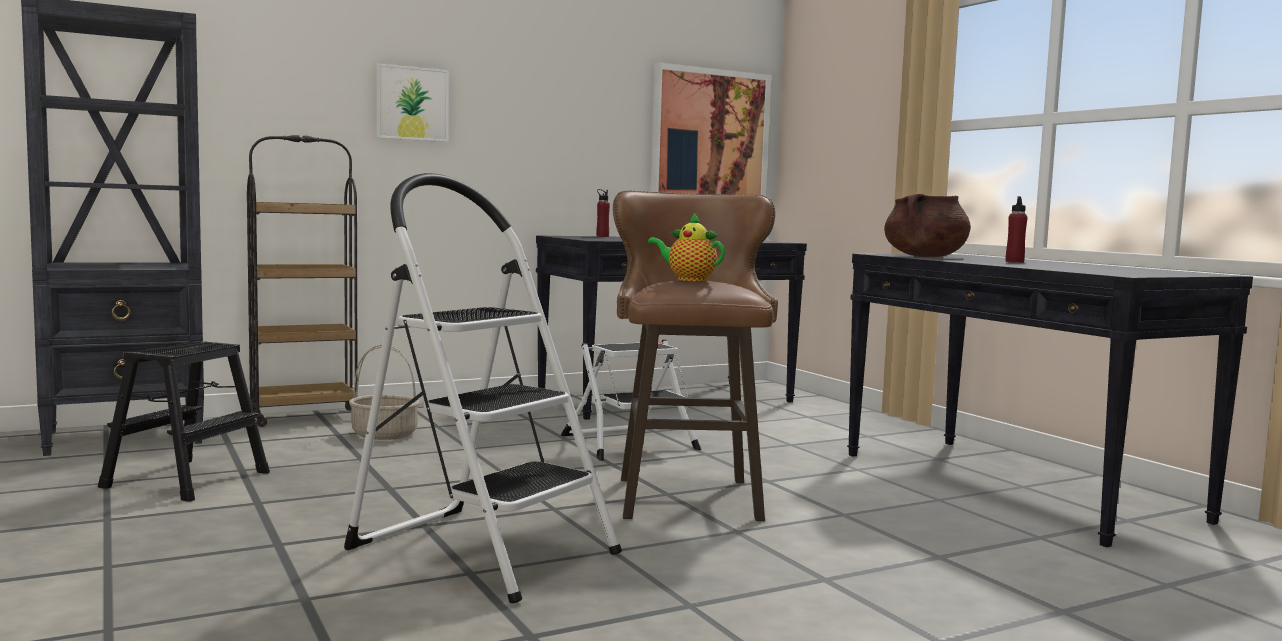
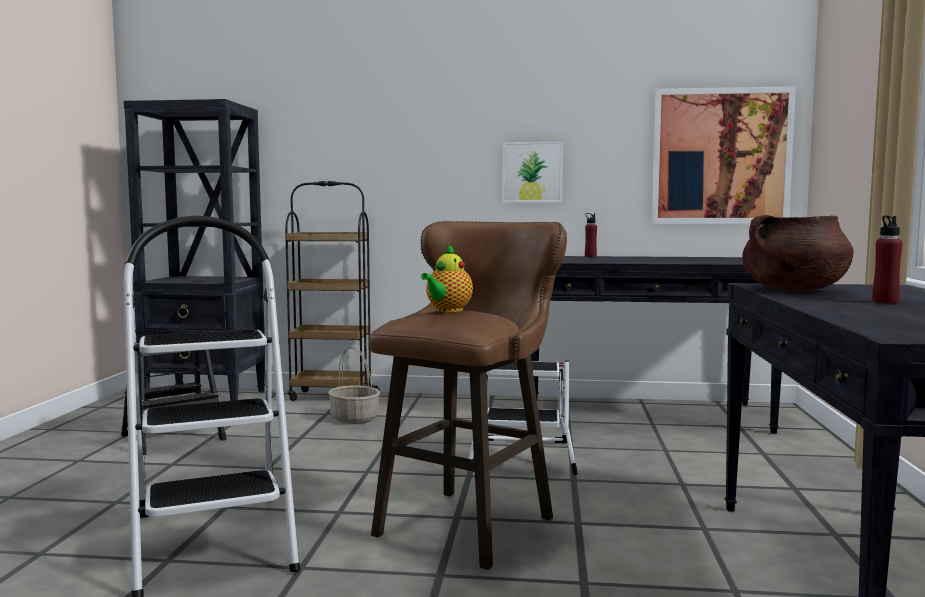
camera: 35 degrees right, 0 degrees up
picture [376,63,449,142] -> picture moved to [502,142,563,202]
teapot [648,213,725,281] -> teapot turned 120 degrees counterclockwise [420,244,473,312]

